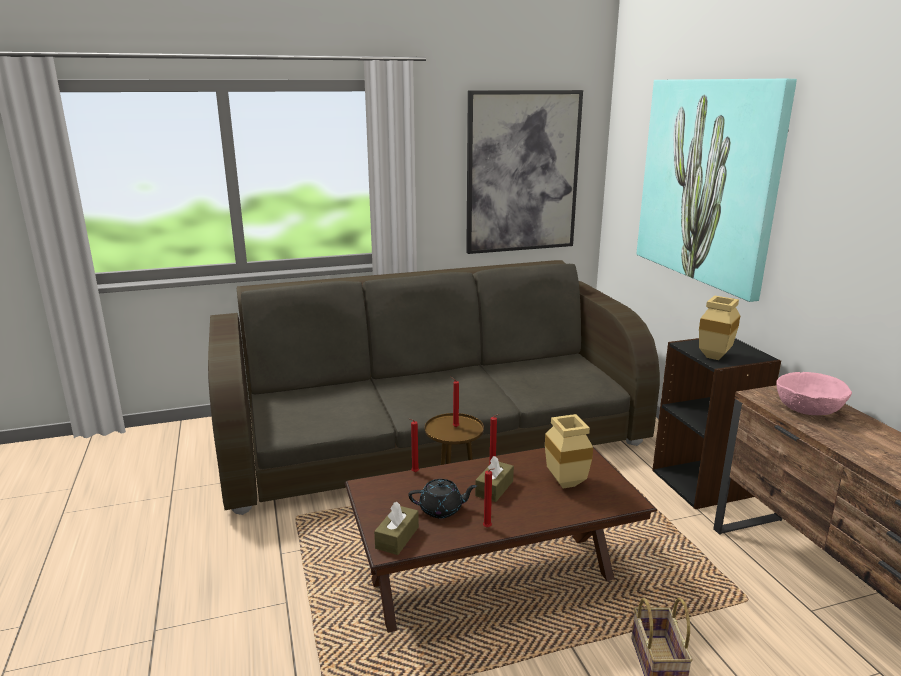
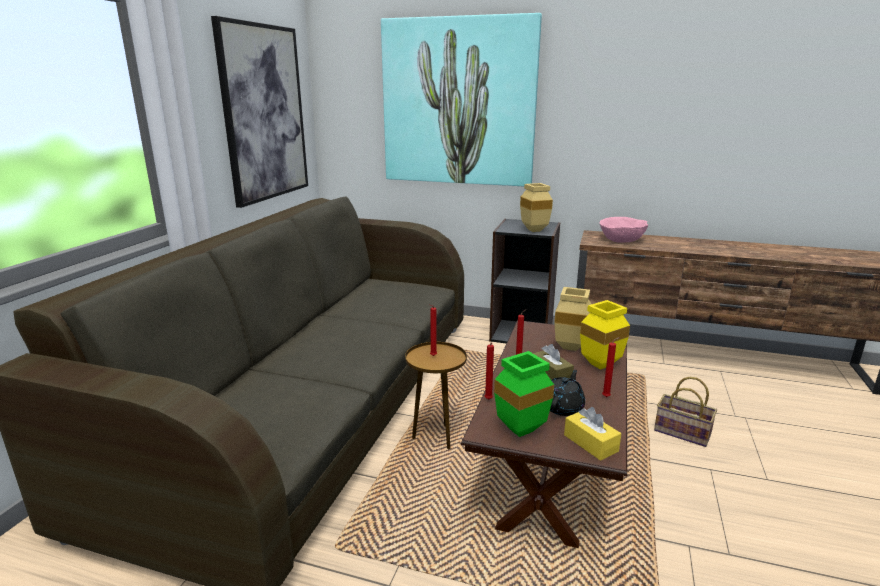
camera: 55 degrees left, 0 degrees up
brown tissue box [374,502,419,555] -> yellow tissue box [564,407,621,461]
none -> green vase [494,351,554,437]
none -> yellow vase [580,300,630,369]

